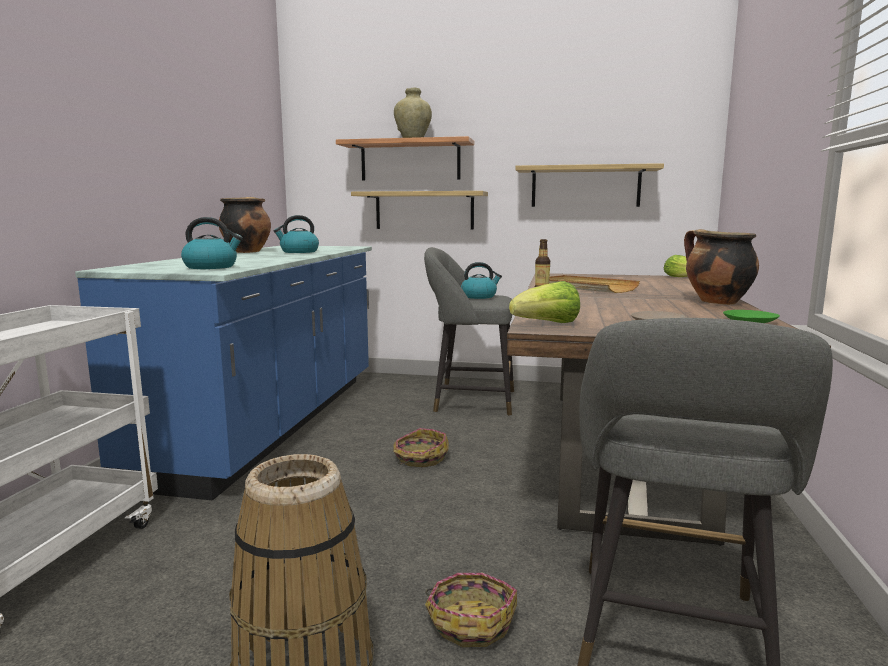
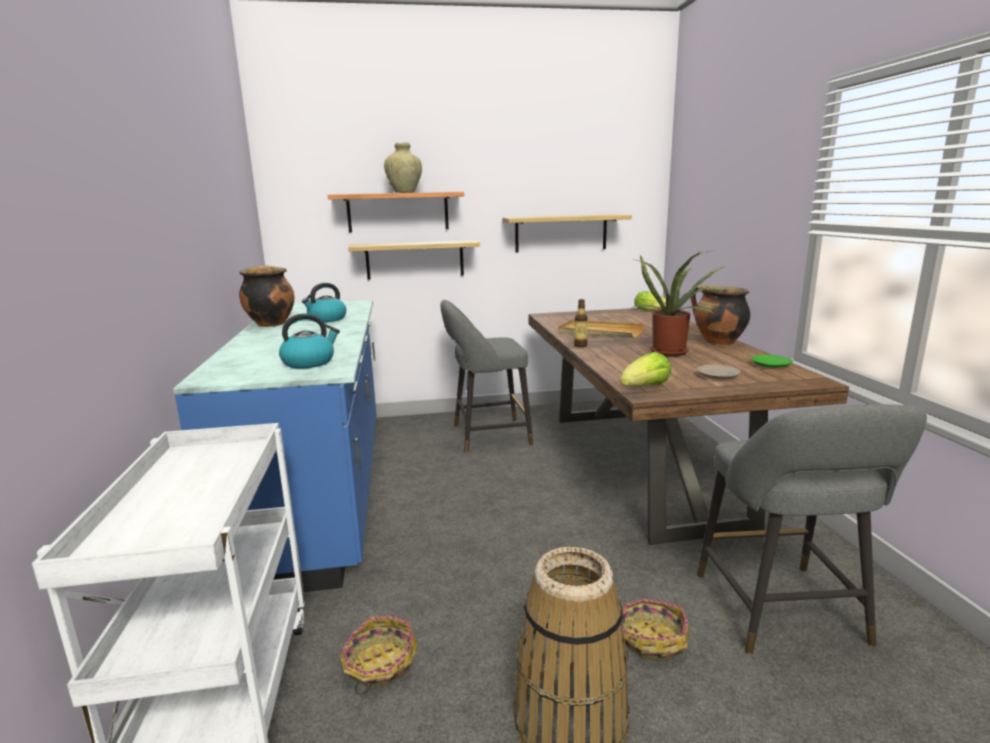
camera: 20 degrees left, 5 degrees up
basket [393,428,449,468] -> basket moved to [339,616,418,695]
kettle [461,262,502,299] -> none
none -> potted plant [632,250,724,357]

